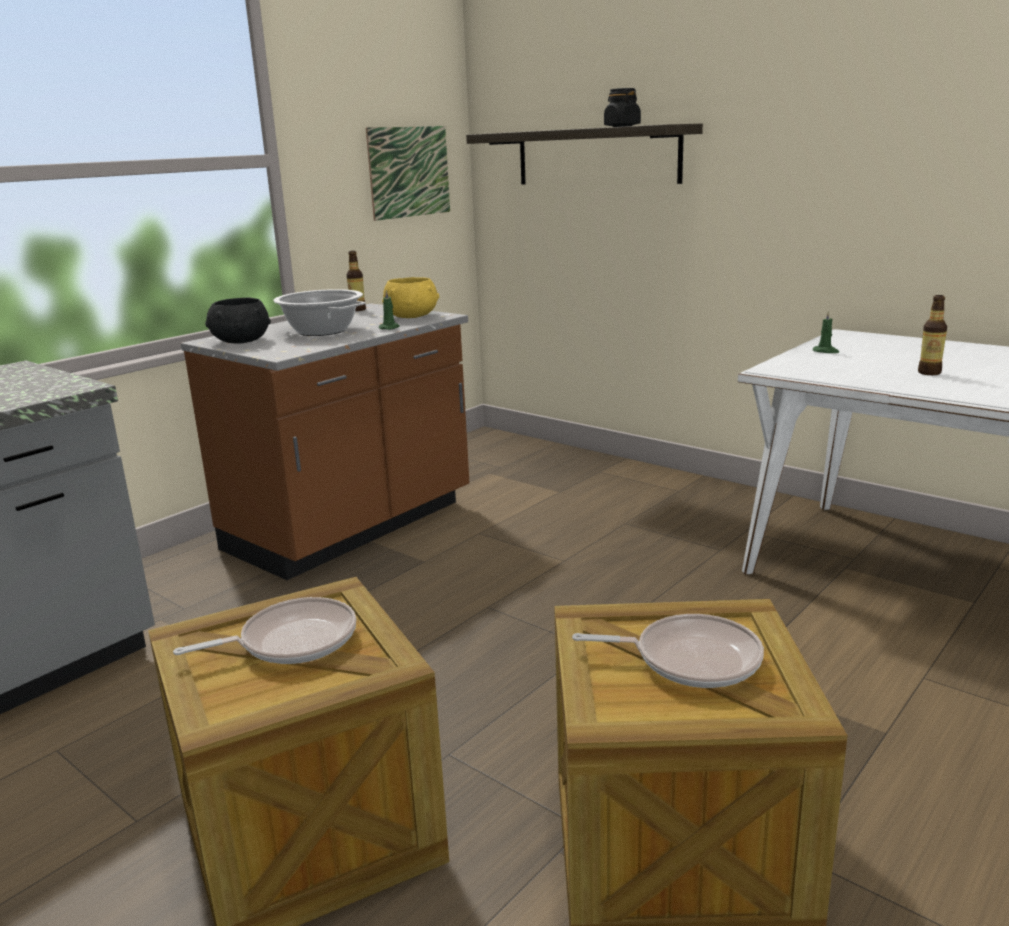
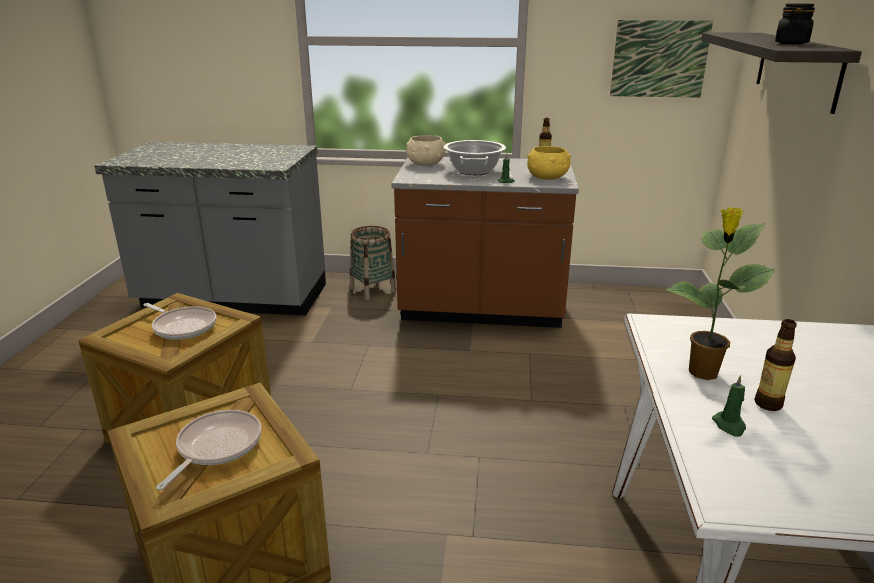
camera: 55 degrees right, 5 degrees up
black bowl [205,297,271,343] -> beige bowl [406,135,446,166]
frying pan [572,614,764,688] -> frying pan turned 135 degrees counterclockwise [156,410,262,490]
green candle [813,310,839,353] -> green candle moved to [712,375,746,437]
none -> basket [350,226,396,300]
none -> potted plant [666,207,775,380]

